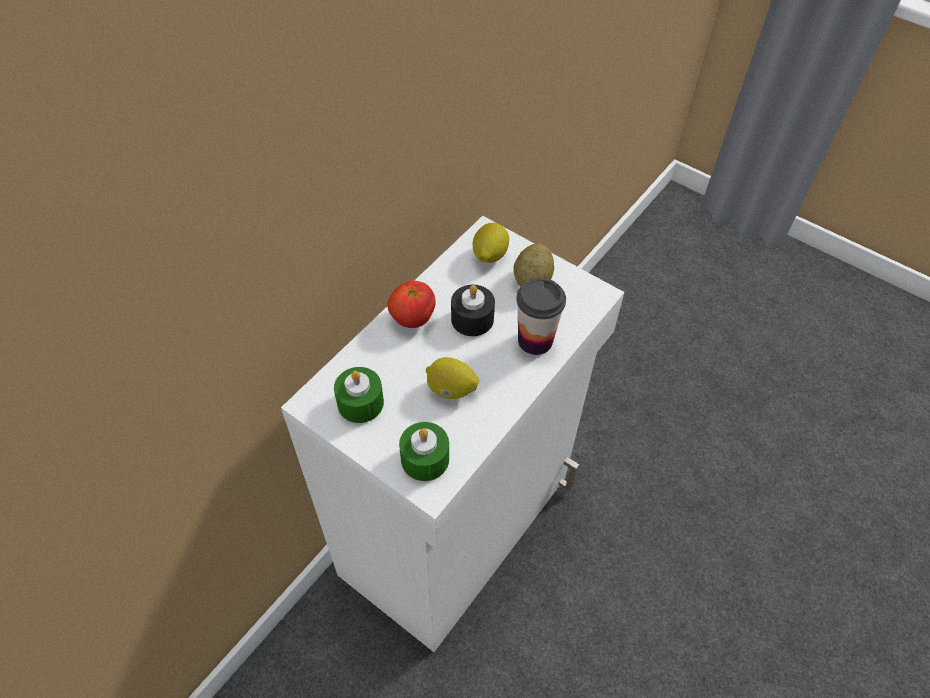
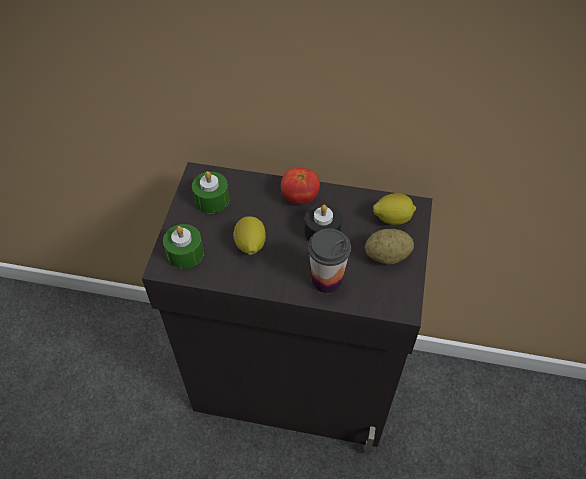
camera: 65 degrees right, 0 degrees up
white cabinet [281,216,625,652] -> black cabinet [142,162,432,455]

